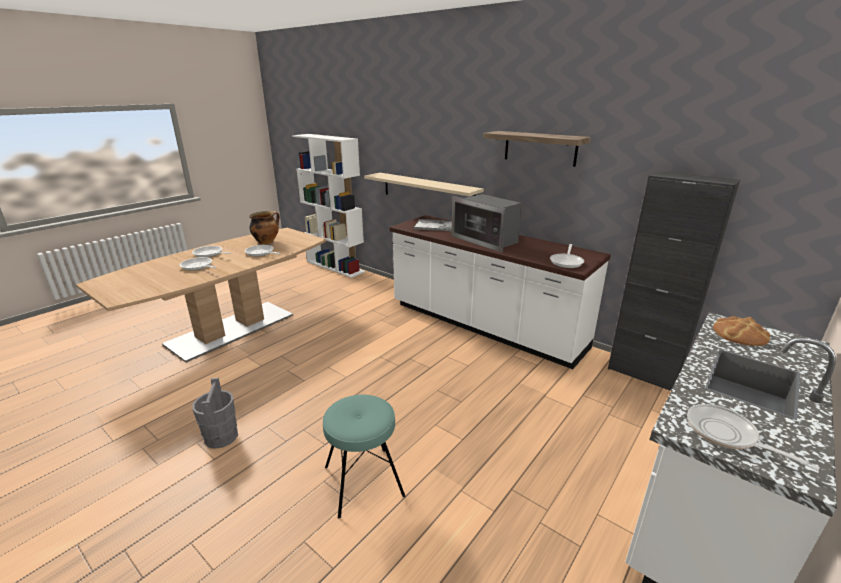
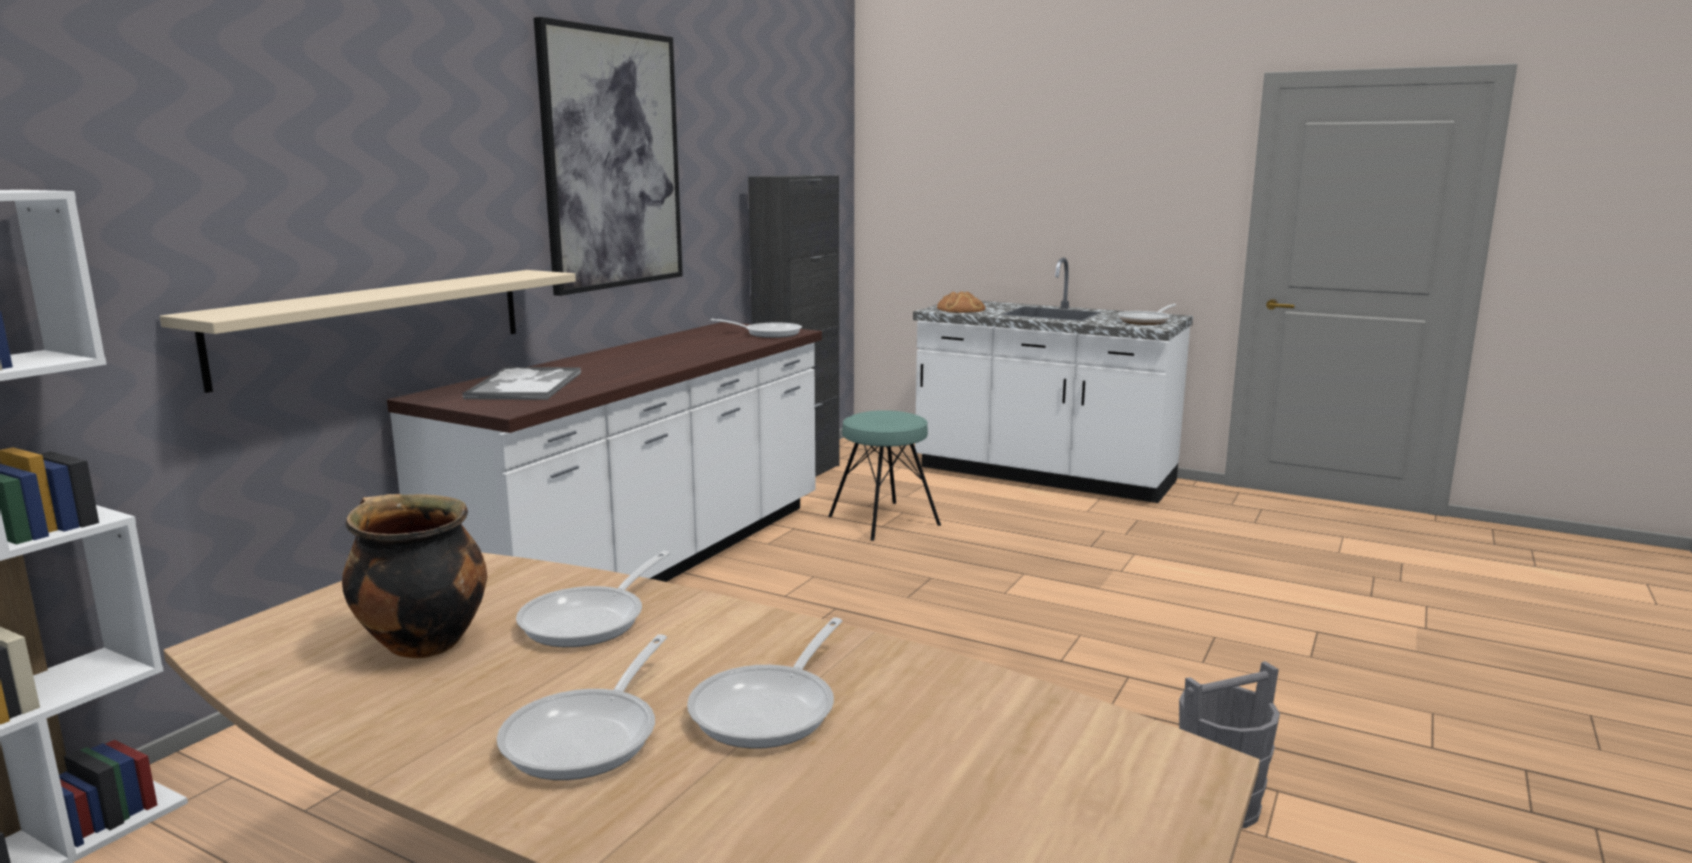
camera: 100 degrees left, 10 degrees down
turquoise stool [323,394,405,518] -> turquoise stool moved to [828,410,941,541]
microwave [451,194,522,253] -> none
shelf [483,131,591,167] -> picture [534,17,683,296]

